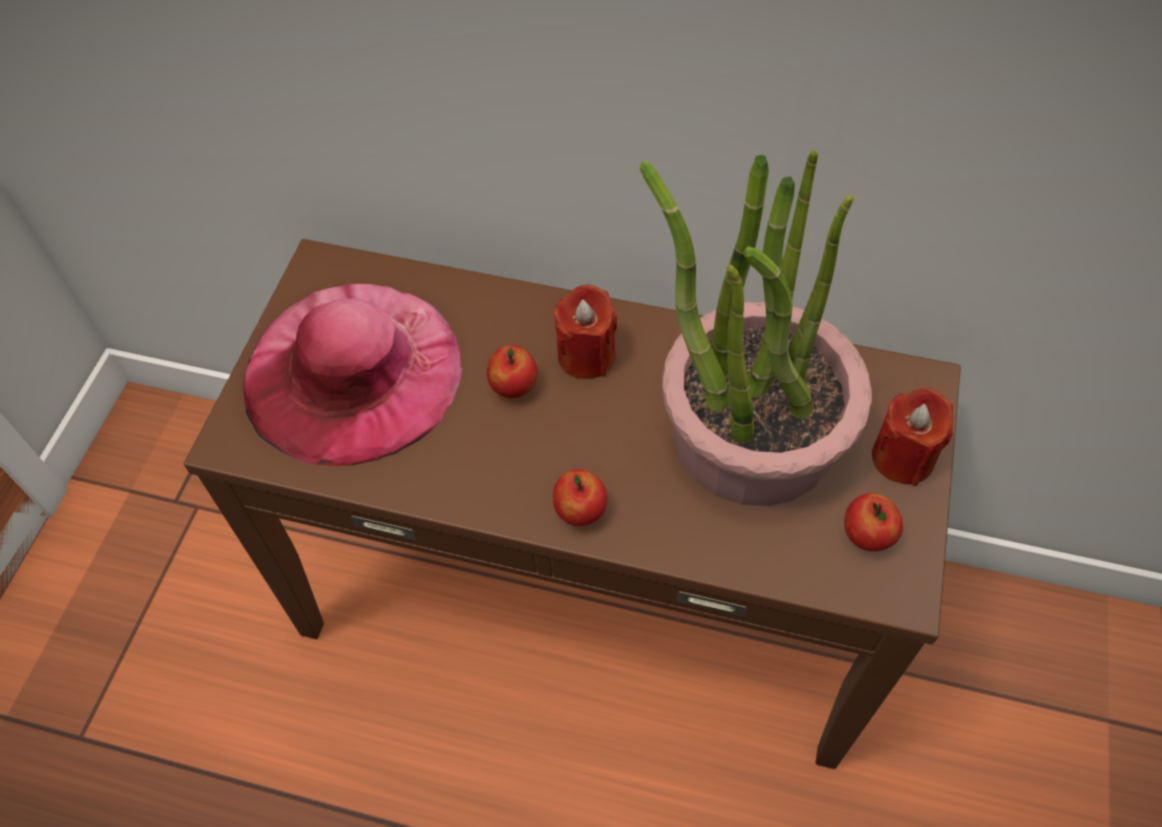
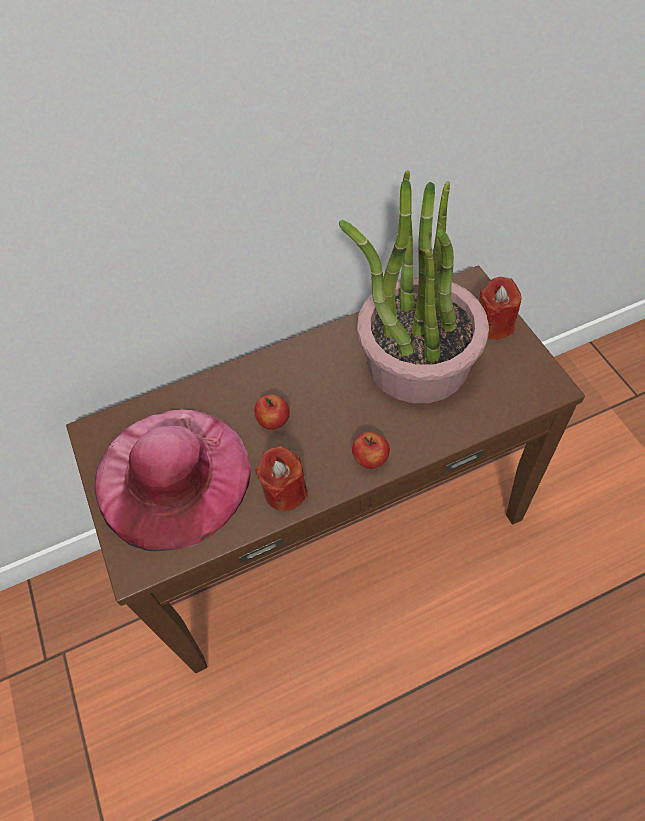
camera: 35 degrees left, 0 degrees up
red candle [553,285,617,379] -> red candle moved to [255,446,308,511]
apple [844,493,903,551] -> none

